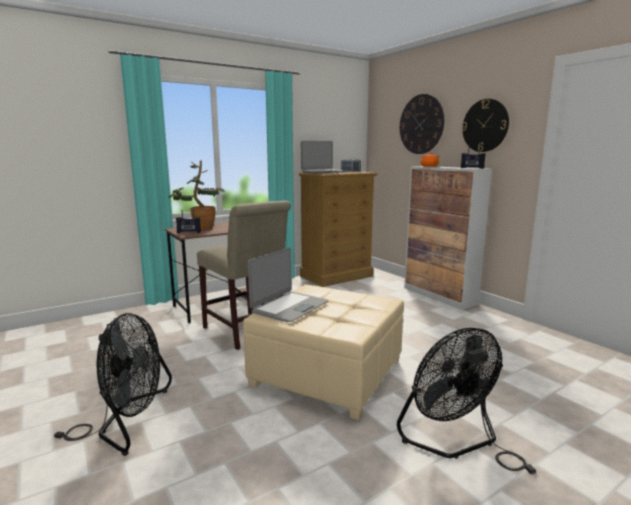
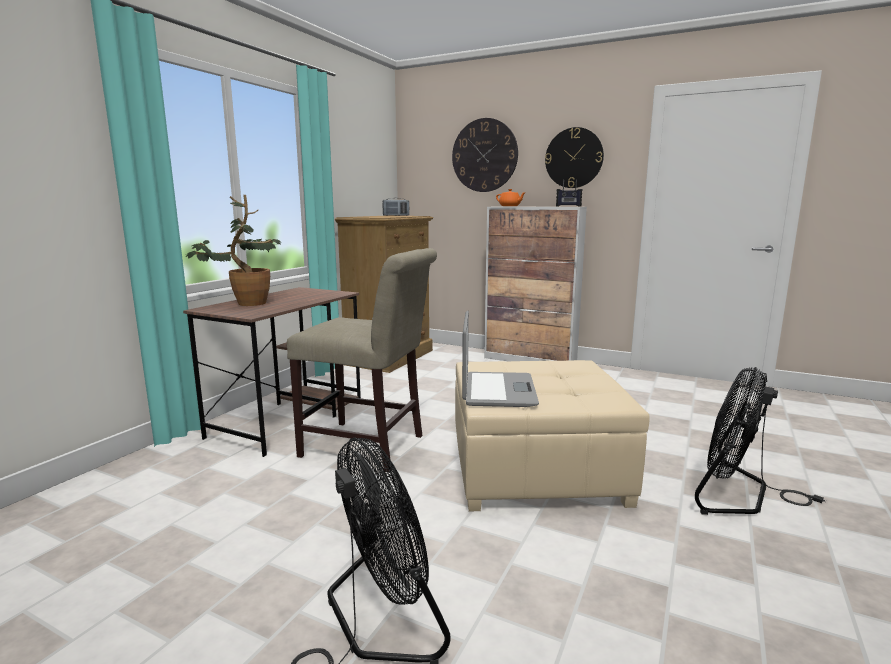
camera: 30 degrees left, 0 degrees up
radio [176,209,201,233] -> none
laptop [301,141,348,173] -> none

